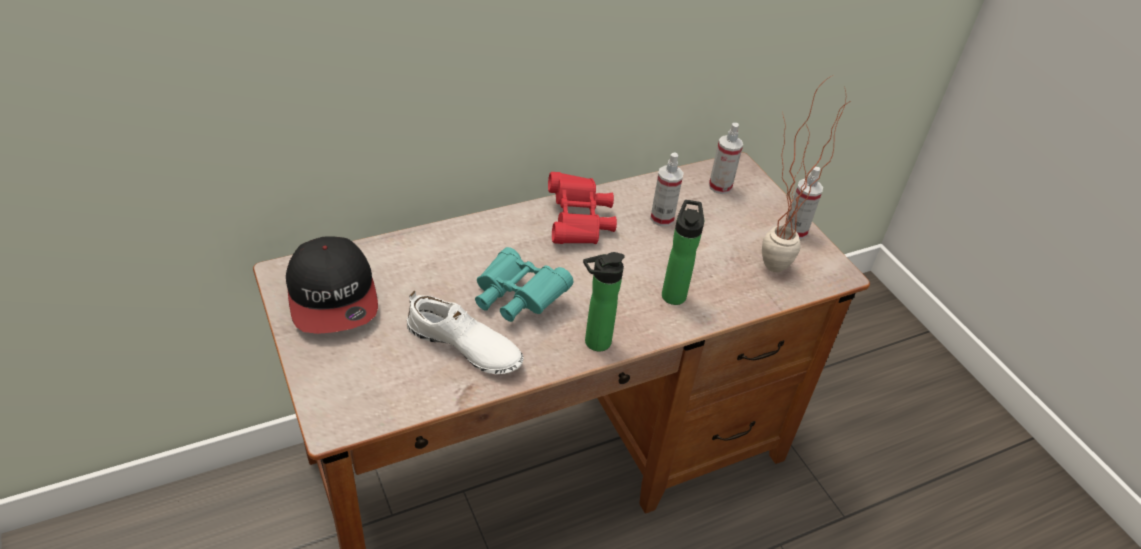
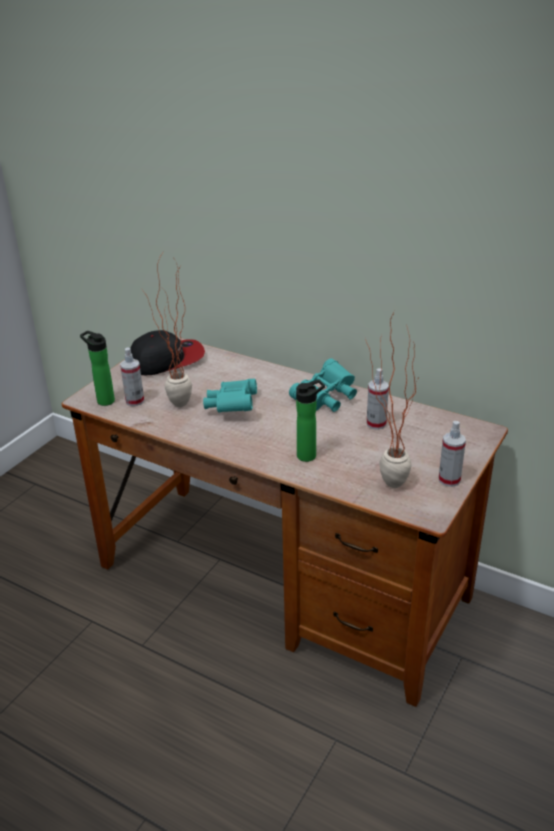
camera: 60 degrees right, 10 degrees down
cap [286,236,378,334] -> cap turned 150 degrees counterclockwise [130,330,205,375]
white shoe [407,291,524,374] -> potted plant [143,254,192,407]
red binoculars [548,172,617,244] -> turquoise binoculars [289,358,357,412]
bottle [583,252,625,352] -> bottle moved to [80,331,115,406]
spray bottle [709,123,743,194] -> spray bottle moved to [120,347,144,406]

